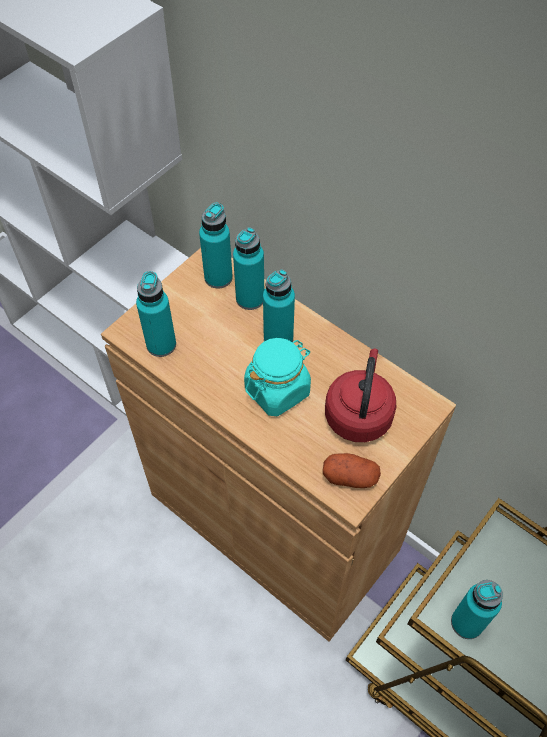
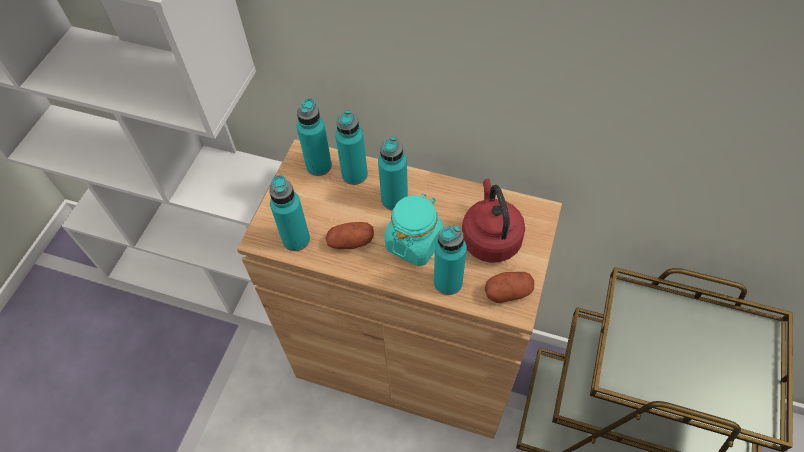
camera: 20 degrees left, 0 degrees up
turquoise bottle [451,580,503,639] -> turquoise bottle moved to [434,225,467,295]
none -> potato [325,222,374,249]

